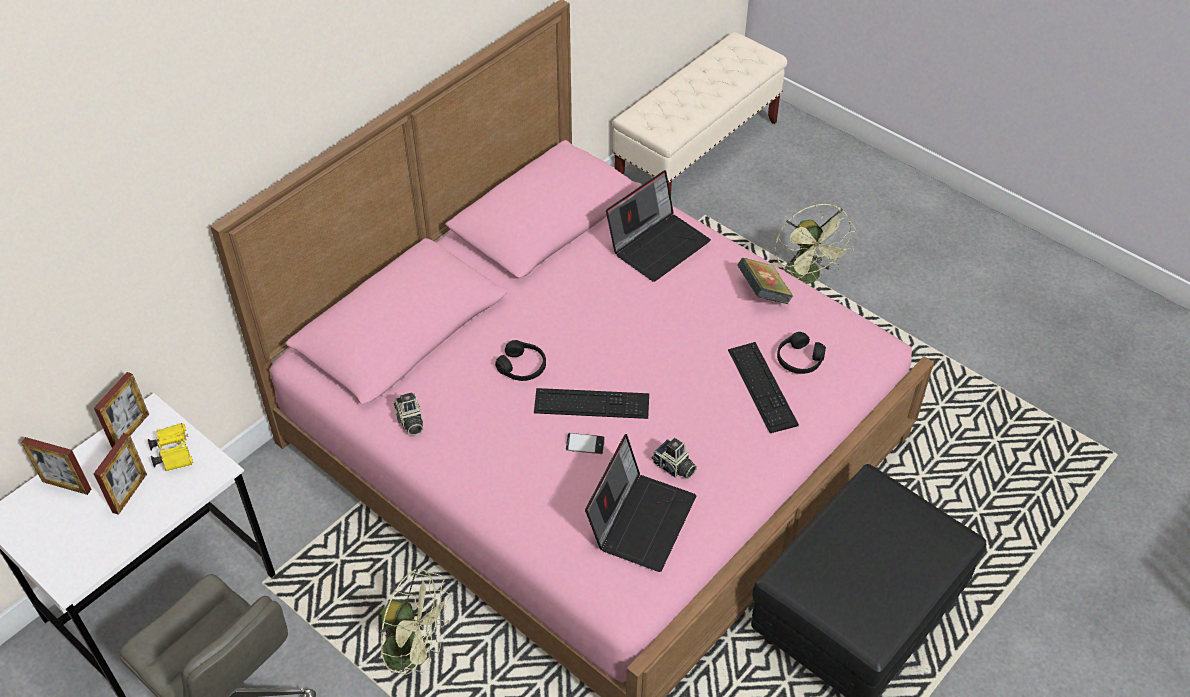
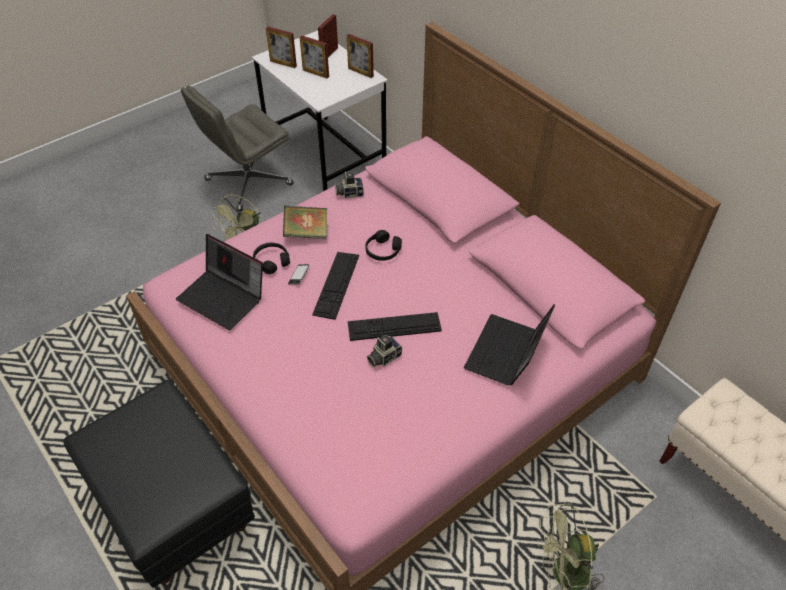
camera: 100 degrees right, 0 degrees up
yellow binoculars [148,423,193,471] -> none
laptop [606,170,711,282] -> laptop turned 60 degrees clockwise [464,304,555,386]
camera [651,438,697,479] -> camera moved to [367,334,402,367]
keyboard [728,342,799,433] -> keyboard moved to [348,312,442,341]
book [737,258,793,304] -> book moved to [283,206,327,239]
black headphones [777,332,826,374] -> black headphones moved to [253,243,290,274]
none -> picture frame [266,27,297,68]

